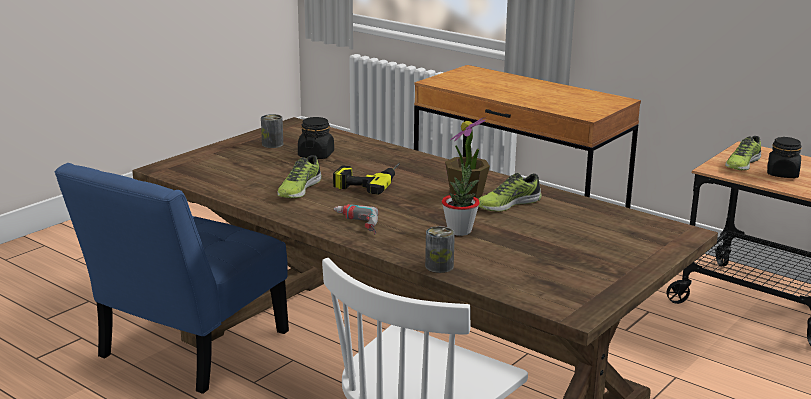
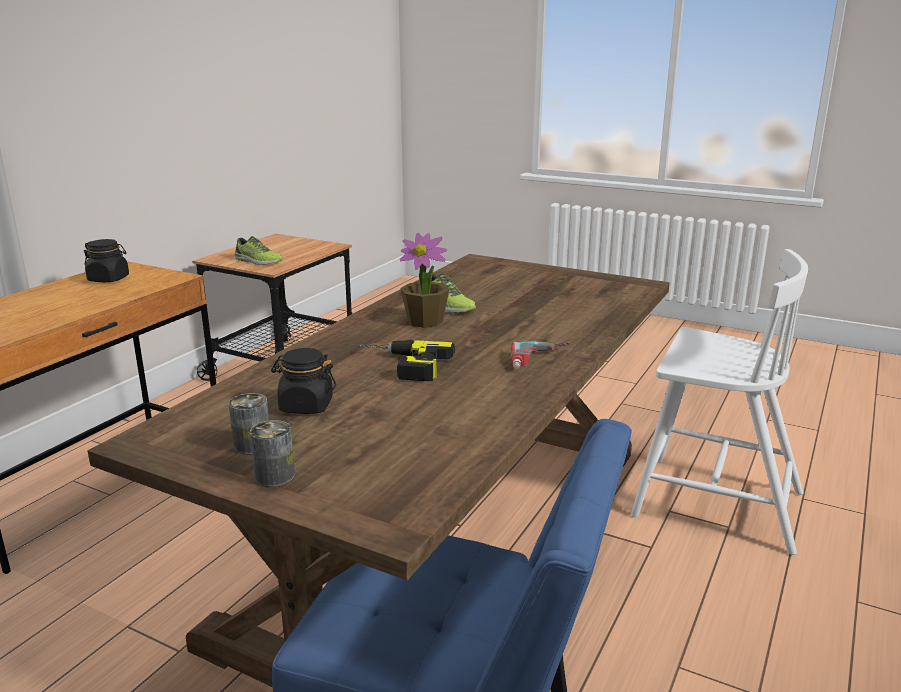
camera: 100 degrees left, 0 degrees up
shoe [277,155,322,198] -> none
can [425,226,455,273] -> can moved to [250,420,295,487]
potted plant [442,163,480,236] -> none
black jar [767,137,802,178] -> black jar moved to [84,239,129,282]

